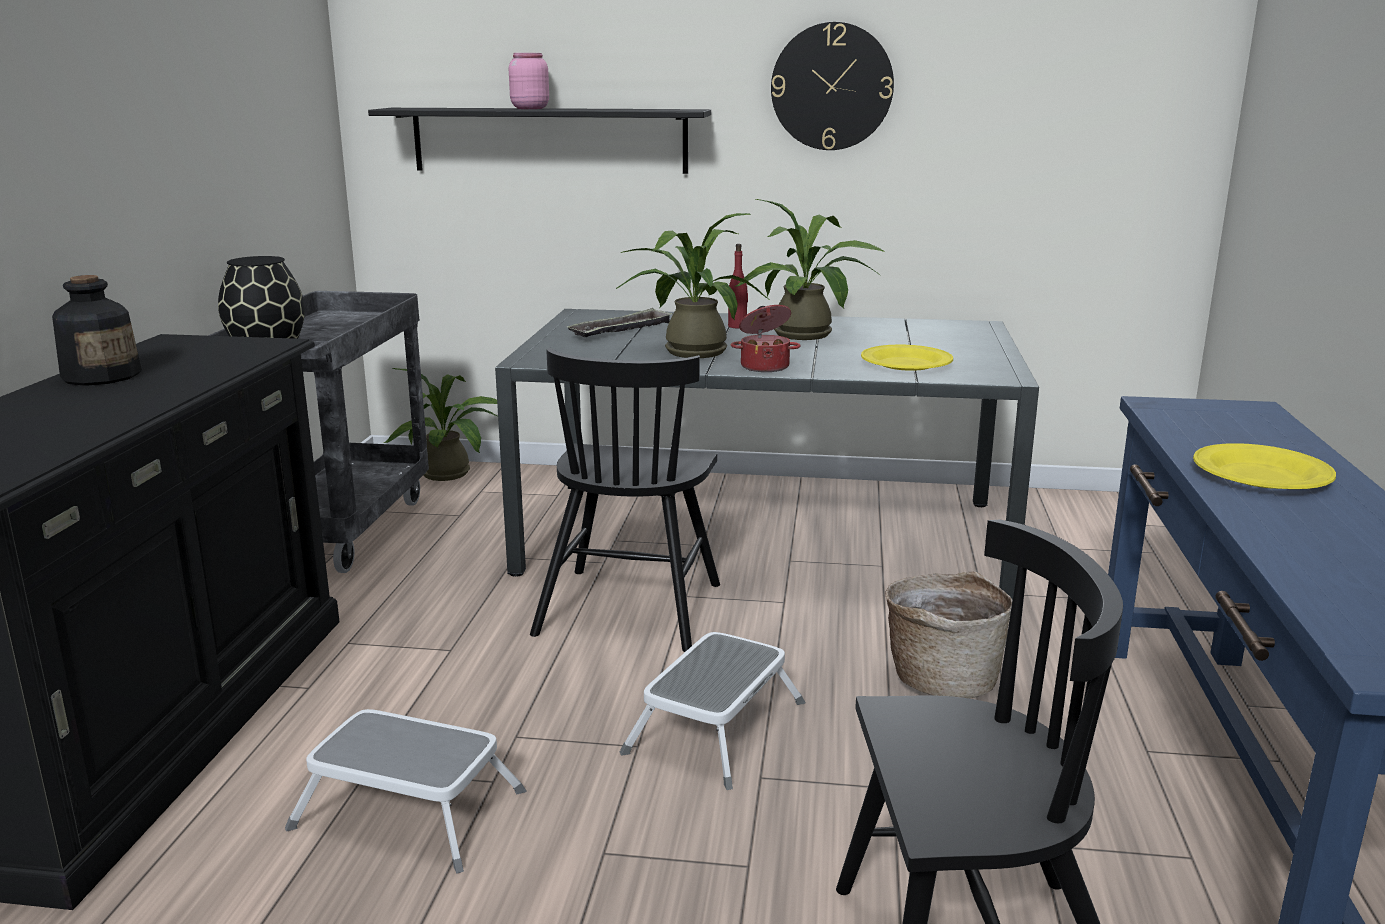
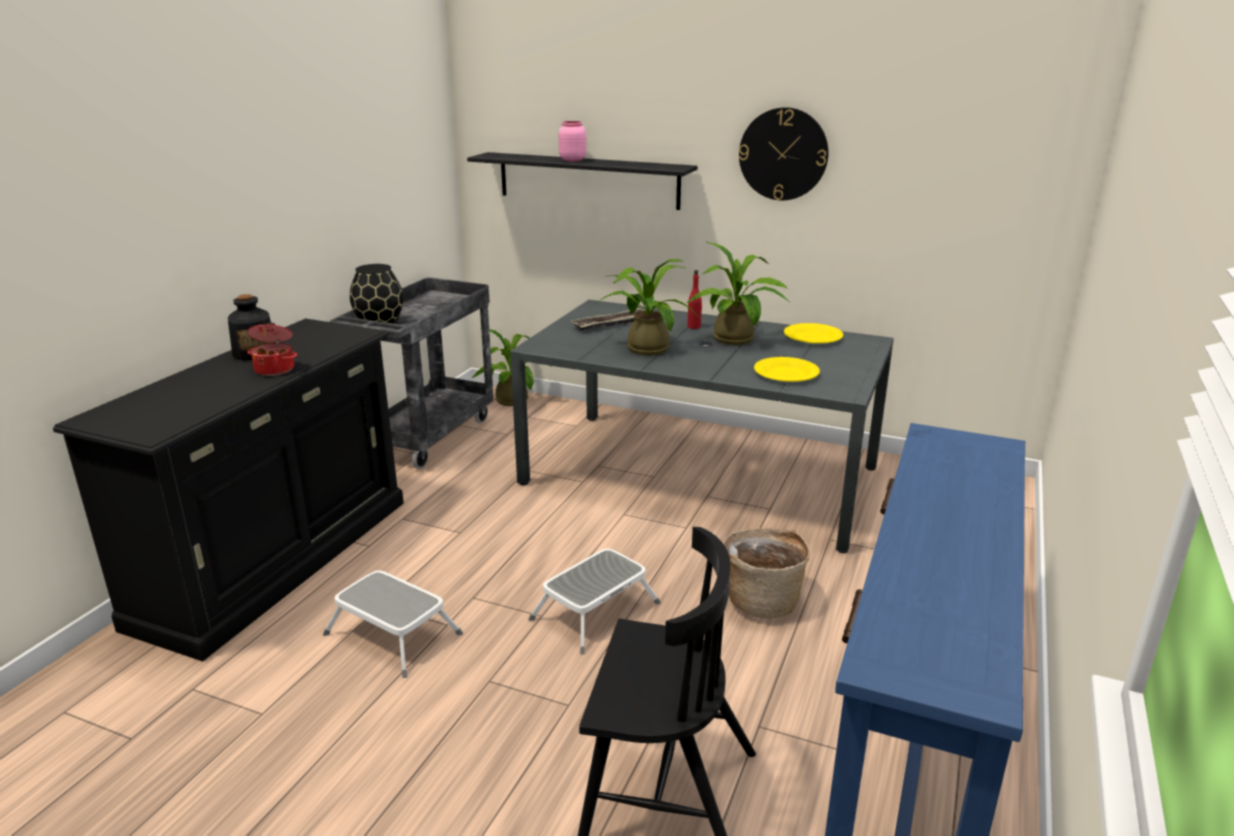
camera: 15 degrees right, 5 degrees up
black chair [530,348,720,652] -> none
cooking pot [731,305,801,372] -> cooking pot moved to [247,322,297,376]
yellow plate [1193,443,1336,489] -> yellow plate moved to [784,323,843,343]

